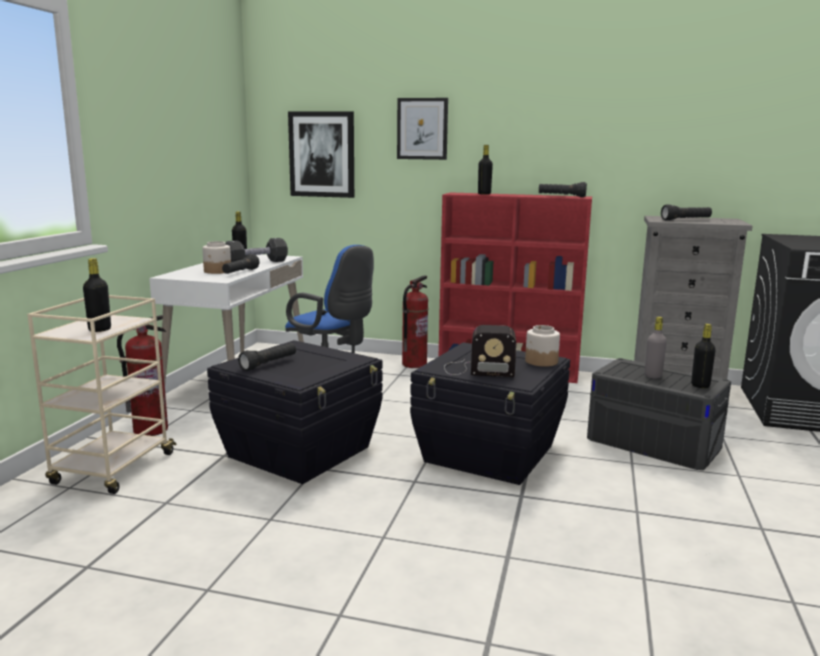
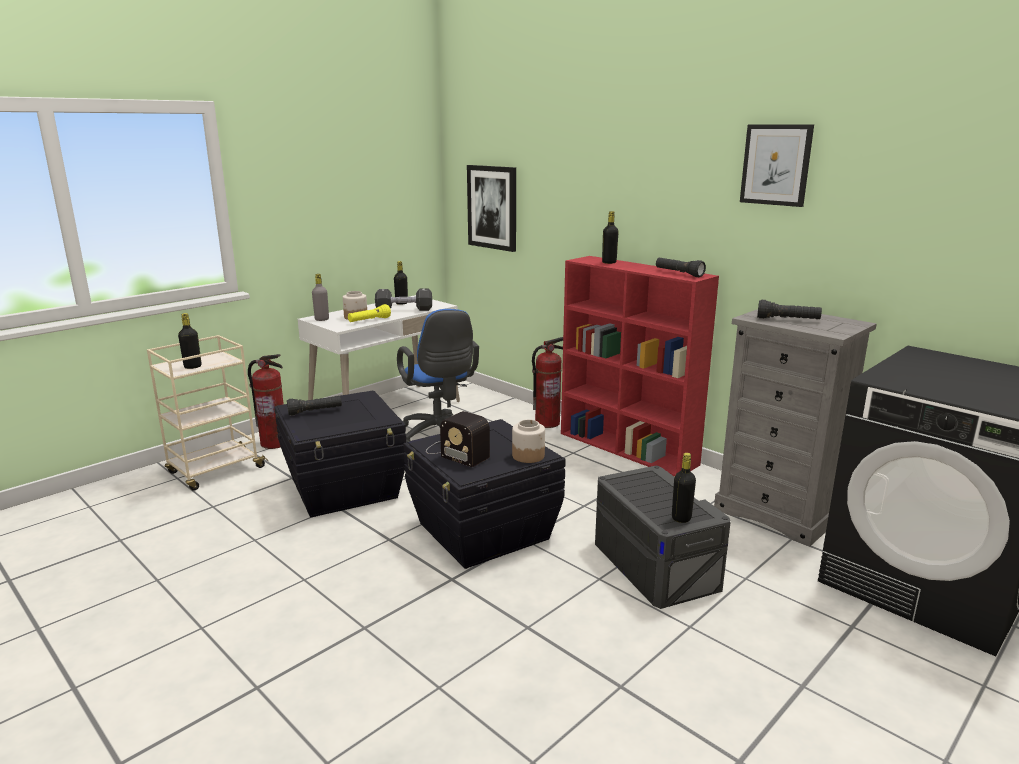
camera: 30 degrees right, 5 degrees up
black flashlight [222,254,260,274] -> yellow flashlight [348,304,391,322]
picture [397,98,448,160] -> picture moved to [740,125,814,207]
grey bottle [645,317,667,379] -> grey bottle moved to [312,274,329,321]

